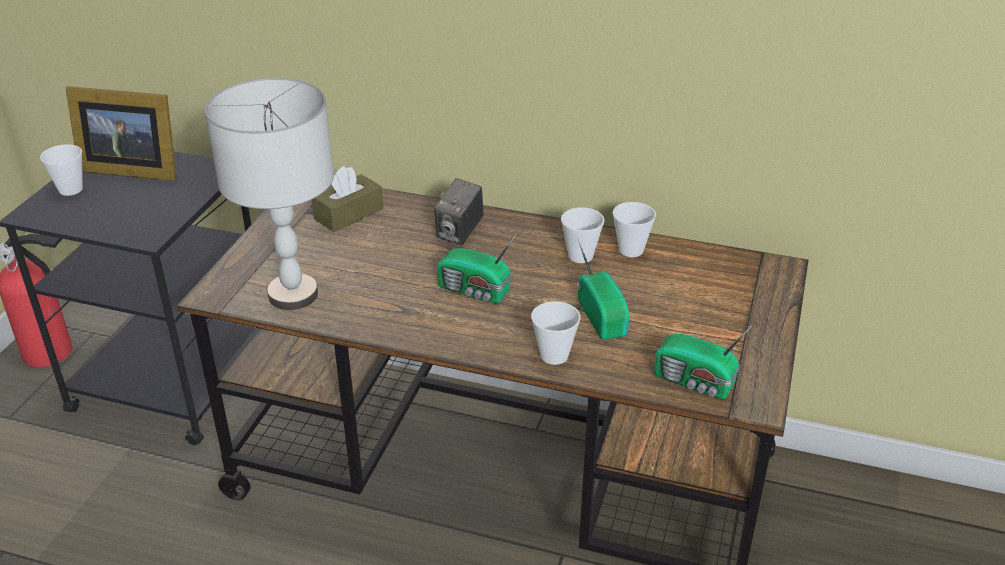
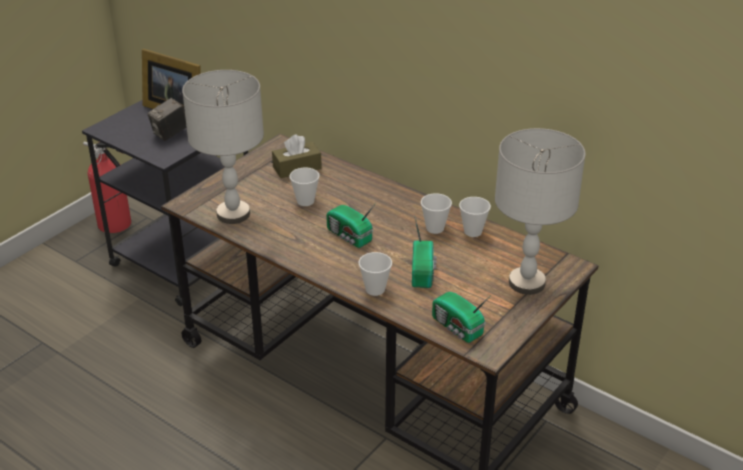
camera: 20 degrees right, 0 degrees up
cup [40,144,83,196] -> cup moved to [289,167,320,206]
camera [434,178,484,245] -> camera moved to [147,98,187,141]
none -> grey table lamp [495,128,586,295]

